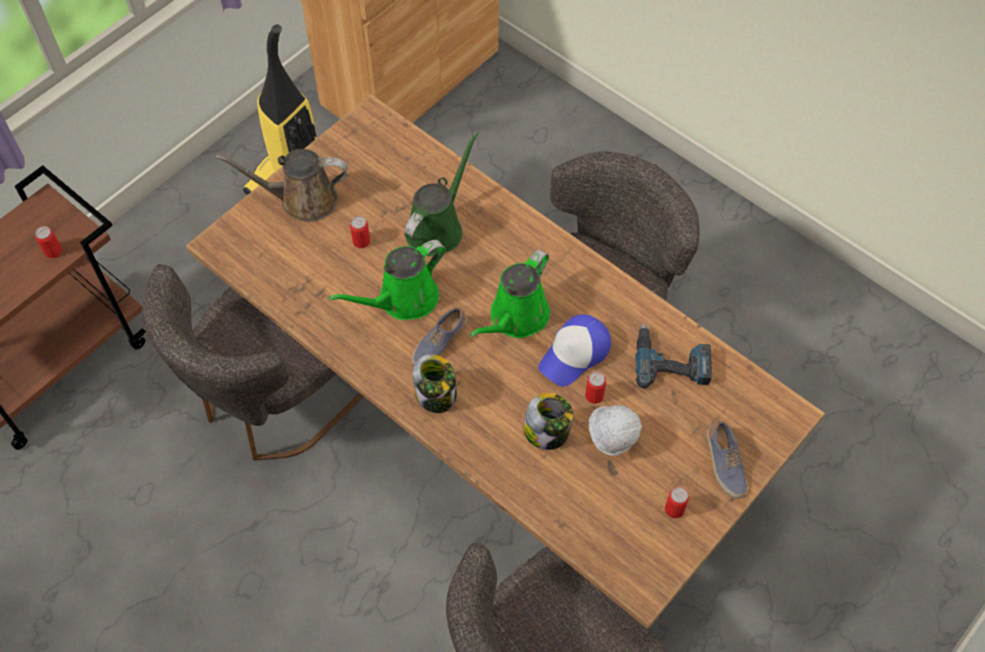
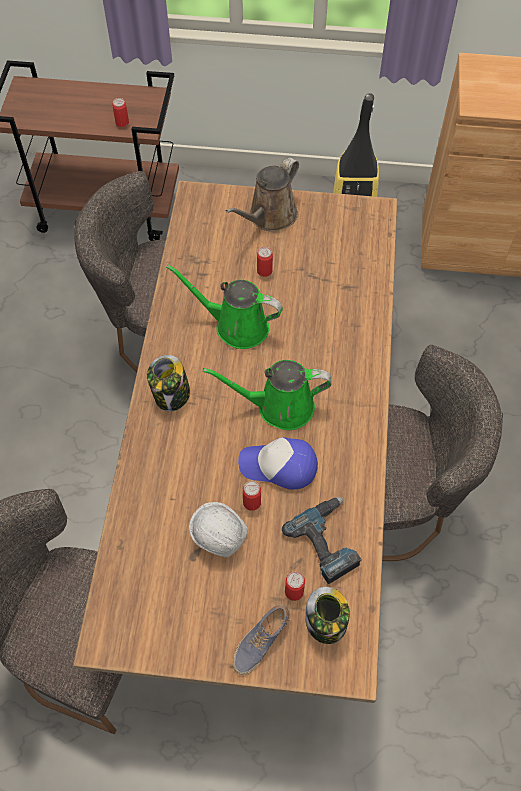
camera: 55 degrees right, 0 degrees up
brown watering can [216,149,348,222] -> brown watering can turned 105 degrees counterclockwise [226,157,299,232]
green watering can [404,132,478,256] -> none
shoe [412,307,467,366] -> none
jar [524,393,573,450] -> jar moved to [305,587,350,644]
can [665,487,689,518] -> can moved to [285,572,305,601]

